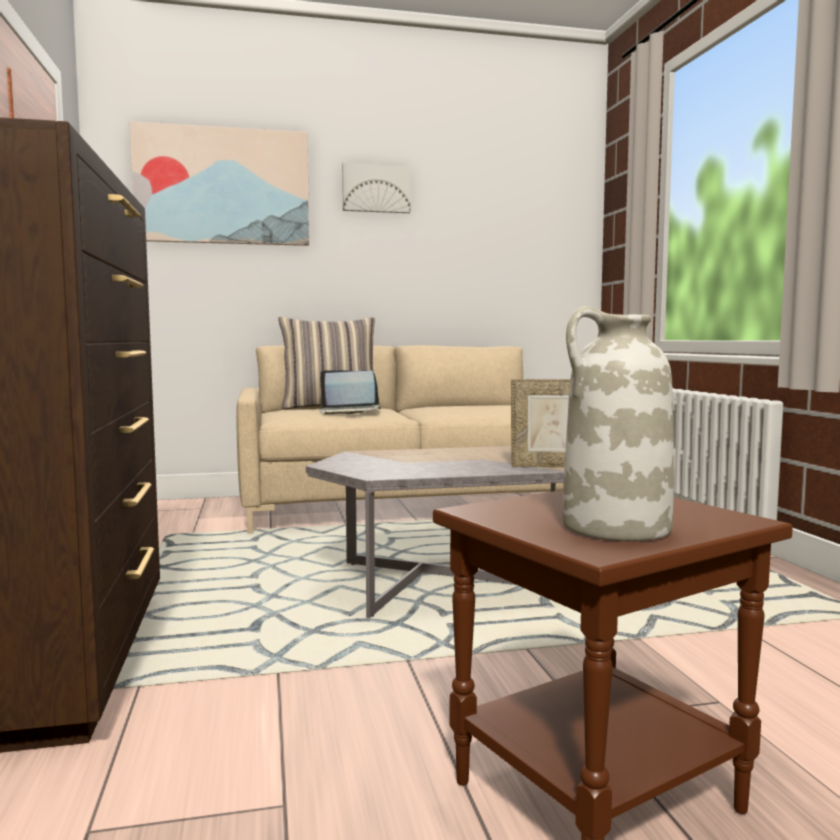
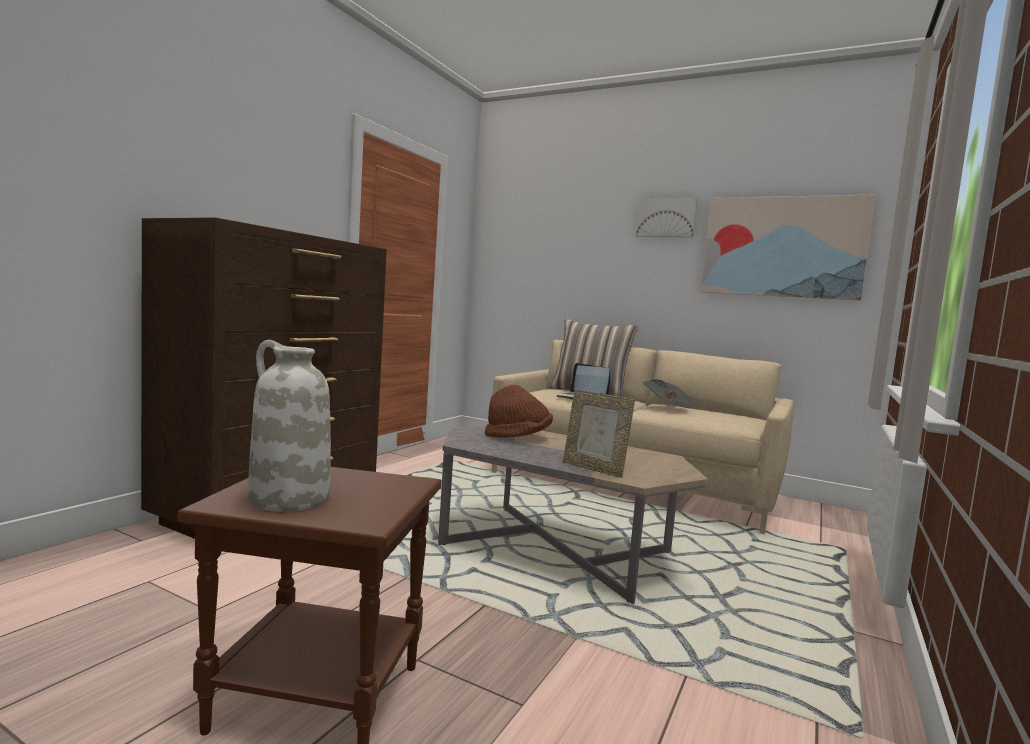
camera: 40 degrees right, 0 degrees up
picture [130,121,309,246] -> picture moved to [701,195,876,301]
none -> brown hat [485,384,553,438]
none -> newspaper [643,379,694,409]

